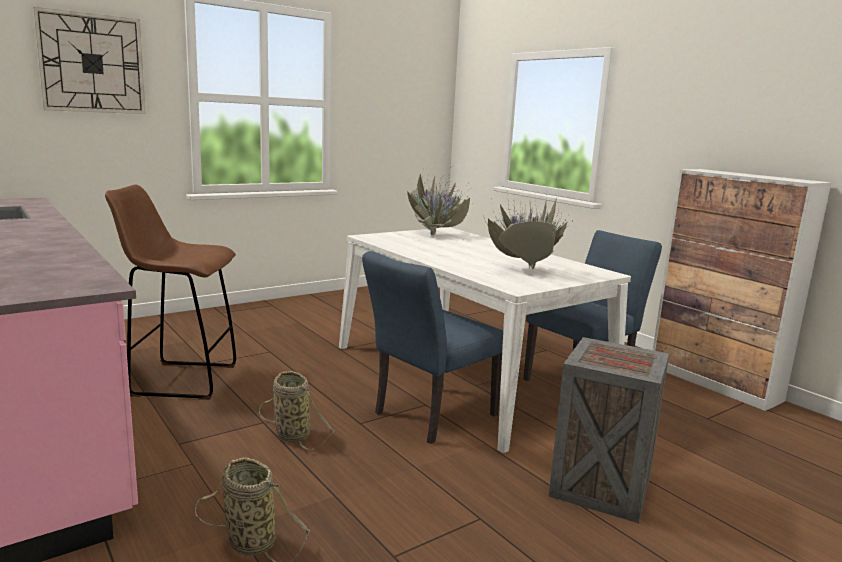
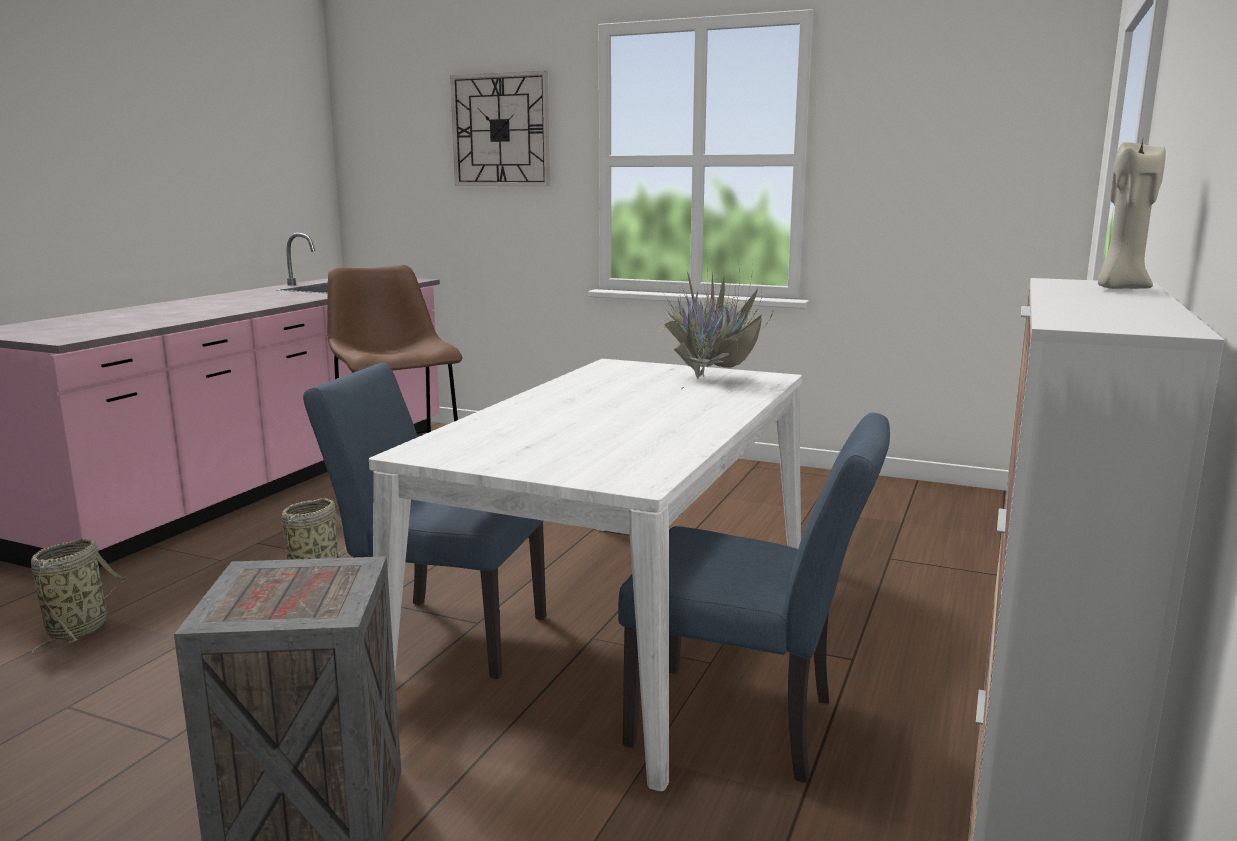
camera: 60 degrees right, 0 degrees up
potted plant [483,188,572,270] -> none
none -> beige candle [1098,140,1166,289]

